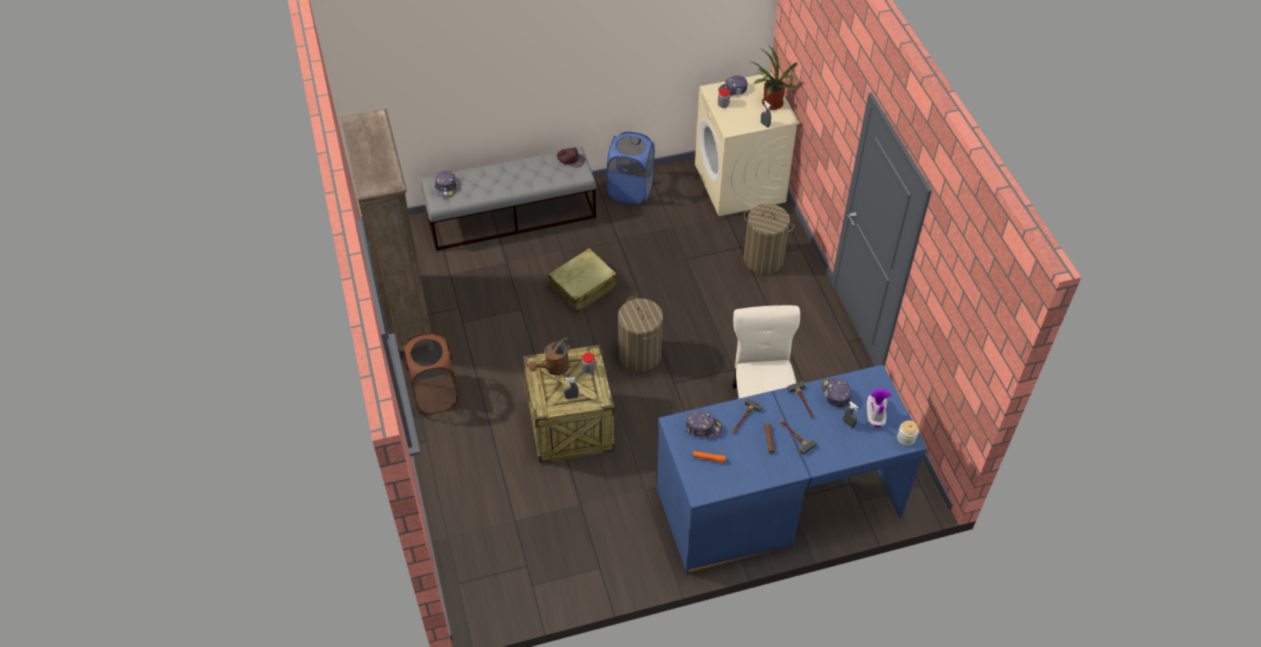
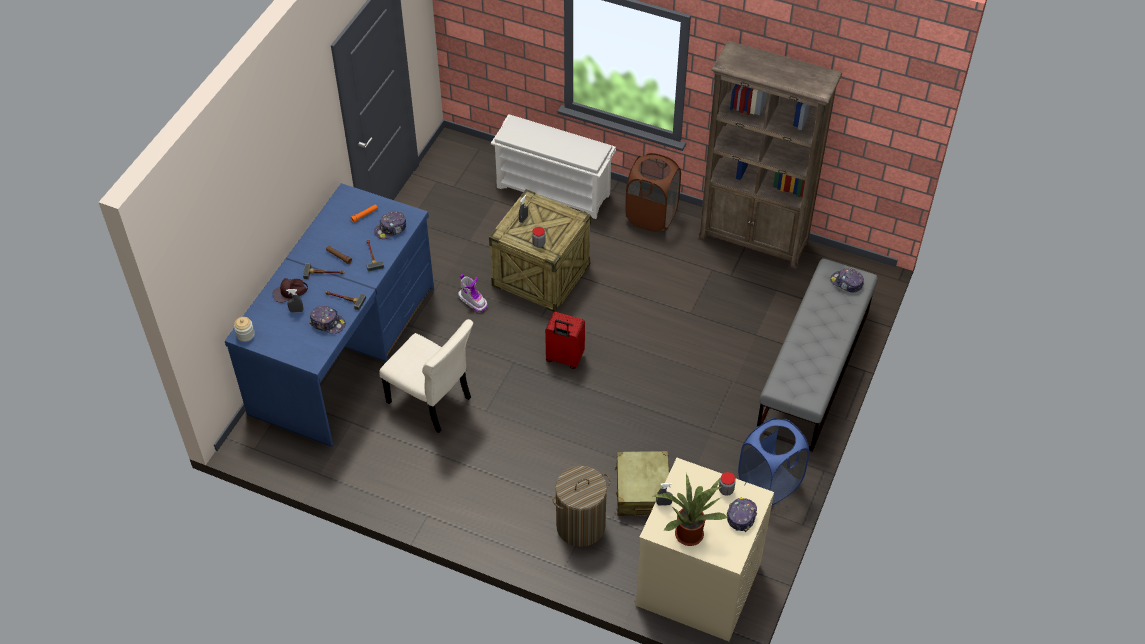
camera: 130 degrees right, 0 degrees up
brown watering can [529,337,571,375] -> none
beige suitcase [548,248,617,313] -> beige suitcase moved to [614,451,669,516]
brown cap [557,147,585,168] -> brown cap moved to [273,278,308,303]
laundry basket [618,297,663,372] -> red suitcase [545,312,585,369]
boot [866,388,892,428] -> boot moved to [458,274,488,313]
none -> white shoe rack [491,114,616,219]

